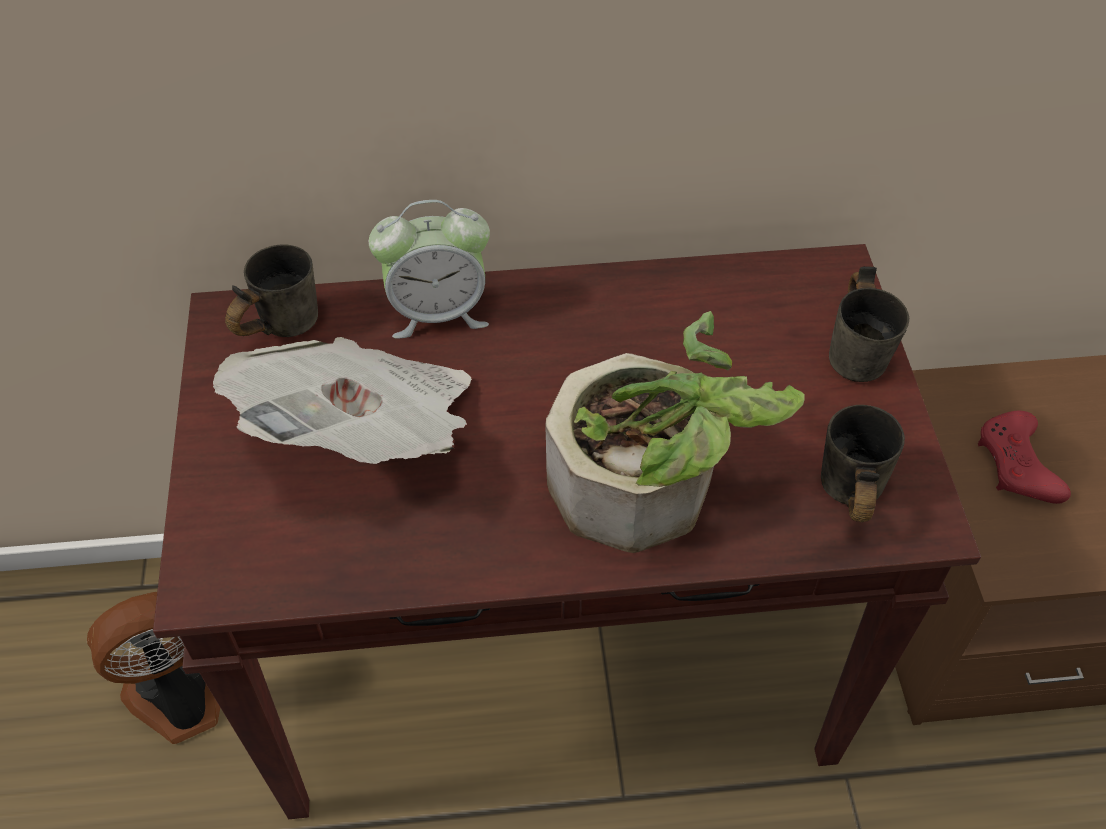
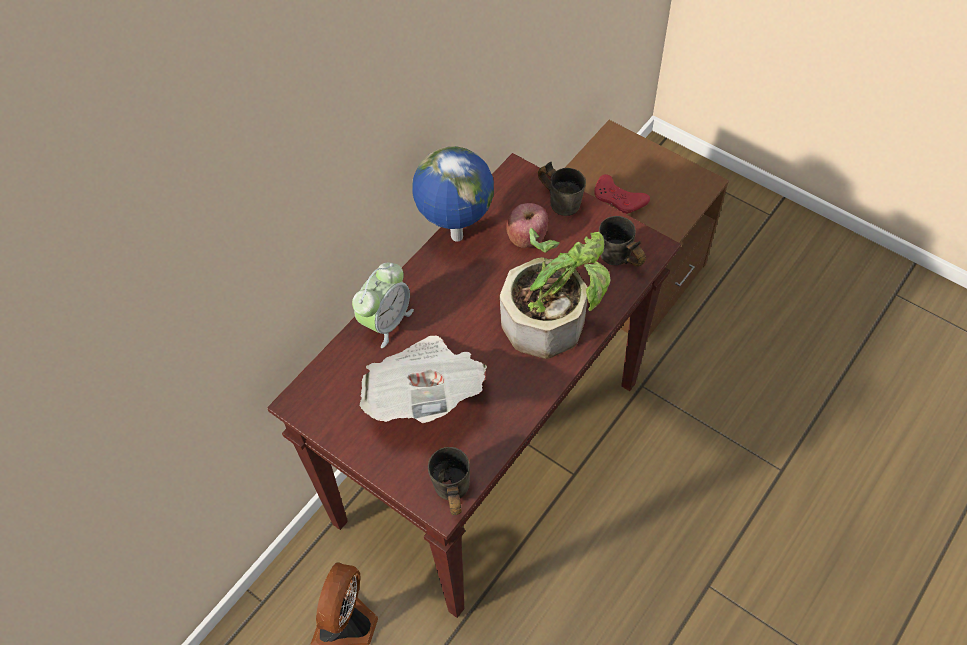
camera: 45 degrees left, 5 degrees up
grey mug [225,244,318,337] -> grey mug moved to [428,447,470,515]
none -> globe [412,146,494,242]
none -> apple [506,203,548,248]

